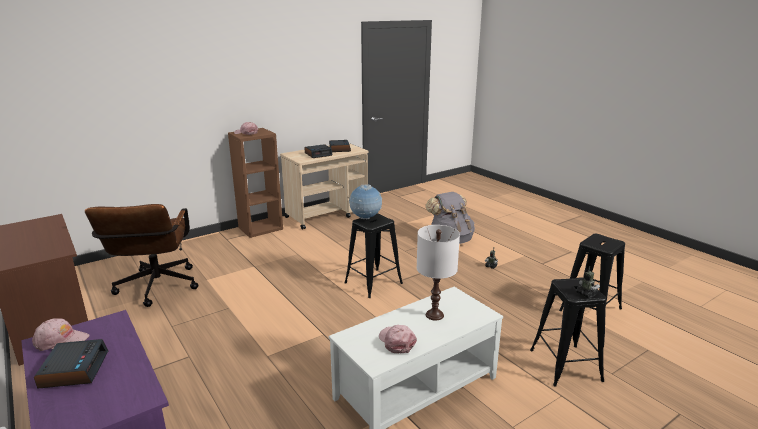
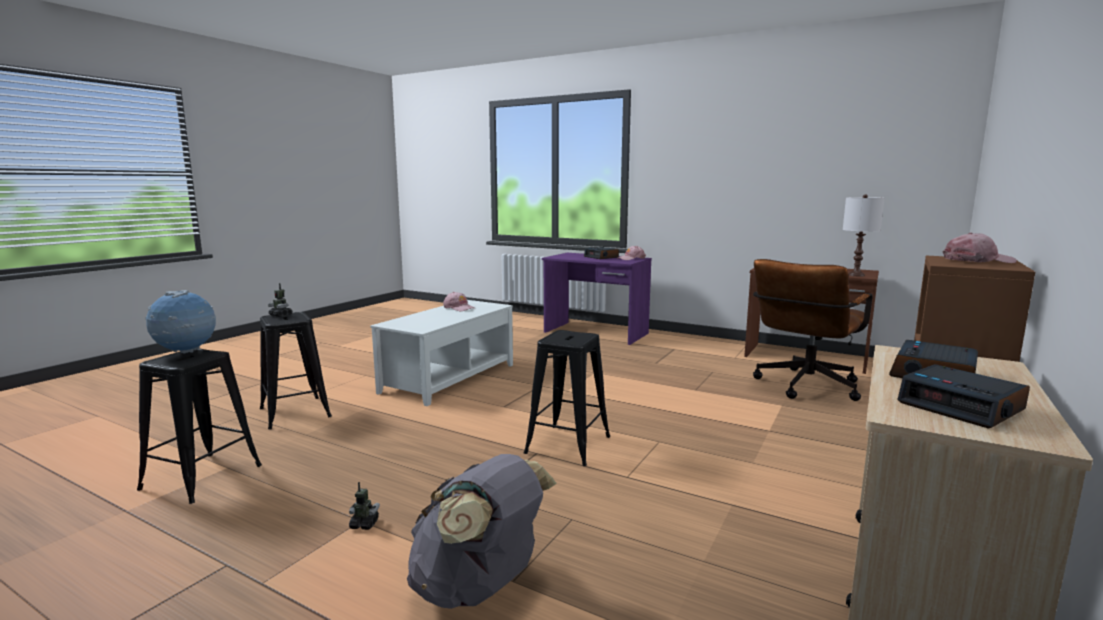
camera: 155 degrees right, 10 degrees down
brown office chair [85,204,198,307] -> brown office chair turned 105 degrees counterclockwise [753,259,872,401]
globe [349,185,382,219] -> globe moved to [145,290,216,354]
white table lamp [417,225,460,320] -> white table lamp moved to [843,194,884,277]

